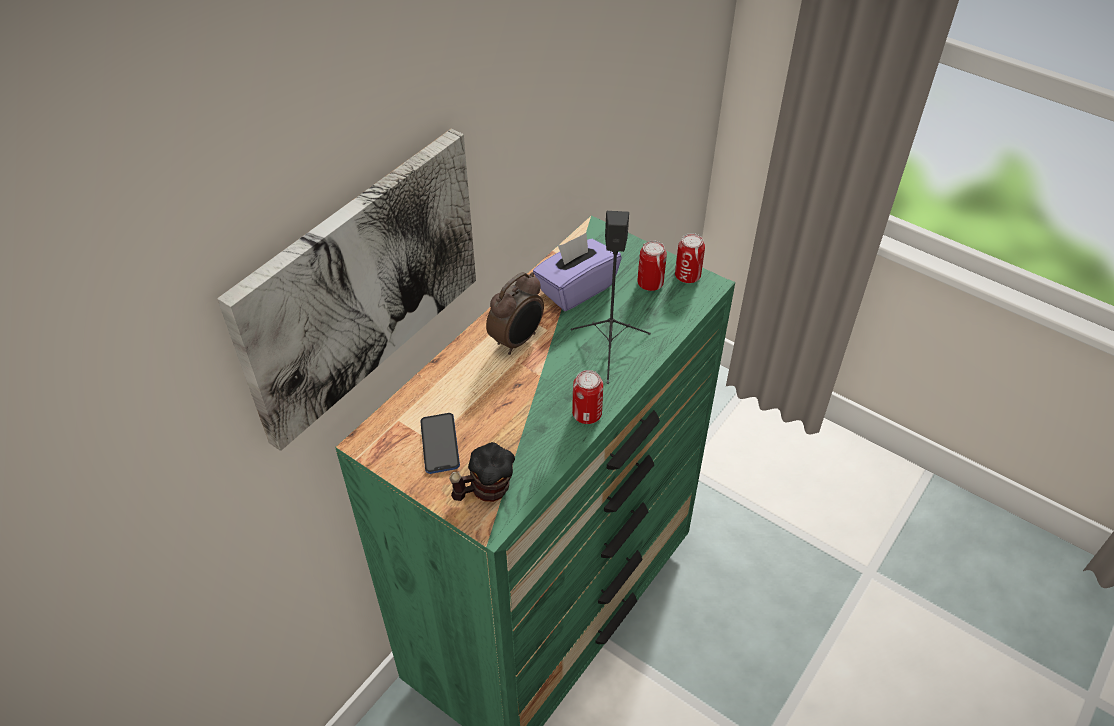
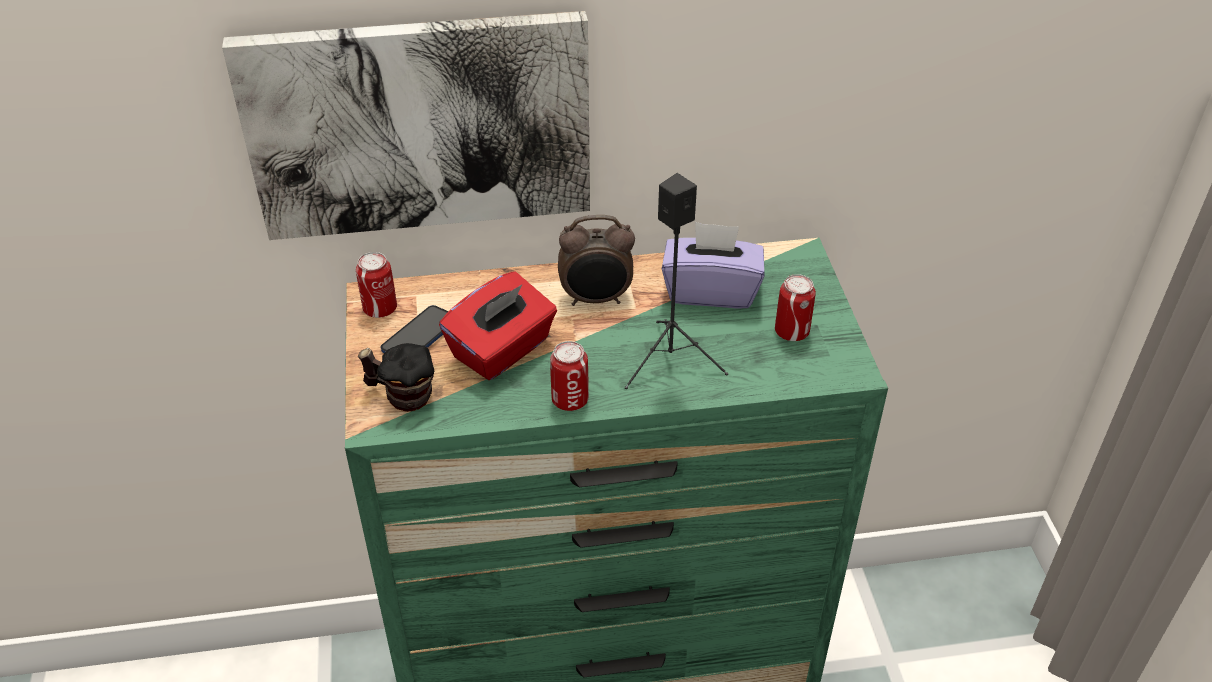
camera: 45 degrees right, 5 degrees down
can [675,233,705,283] -> can moved to [356,252,397,318]
none -> red tissue box [439,271,557,380]

